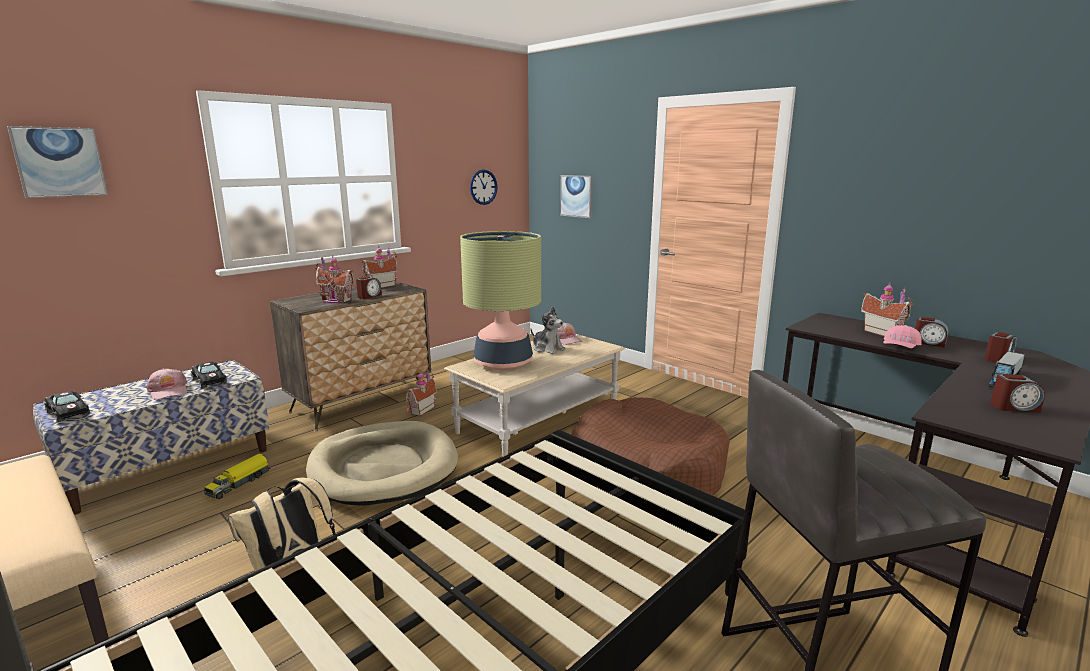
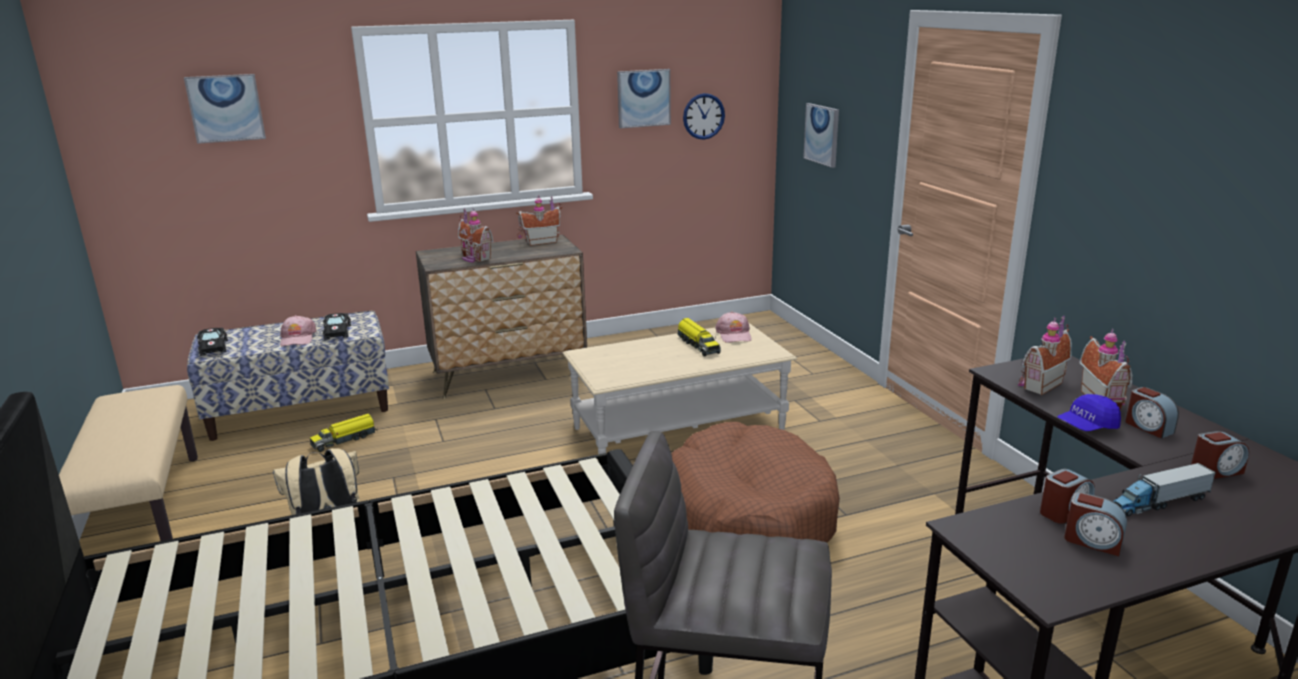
camera: 25 degrees right, 5 degrees up
beige dog bed [306,421,458,506] -> none
alarm clock [356,276,382,299] -> alarm clock moved to [1040,468,1095,524]
toy house [406,369,437,416] -> toy house moved to [1018,316,1072,395]
table lamp [460,231,541,370] -> none
plush toy [531,307,566,354] -> toy truck [677,318,721,357]
pink cap [883,325,922,348] -> blue cap [1057,394,1121,431]
none -> picture [617,69,671,128]

